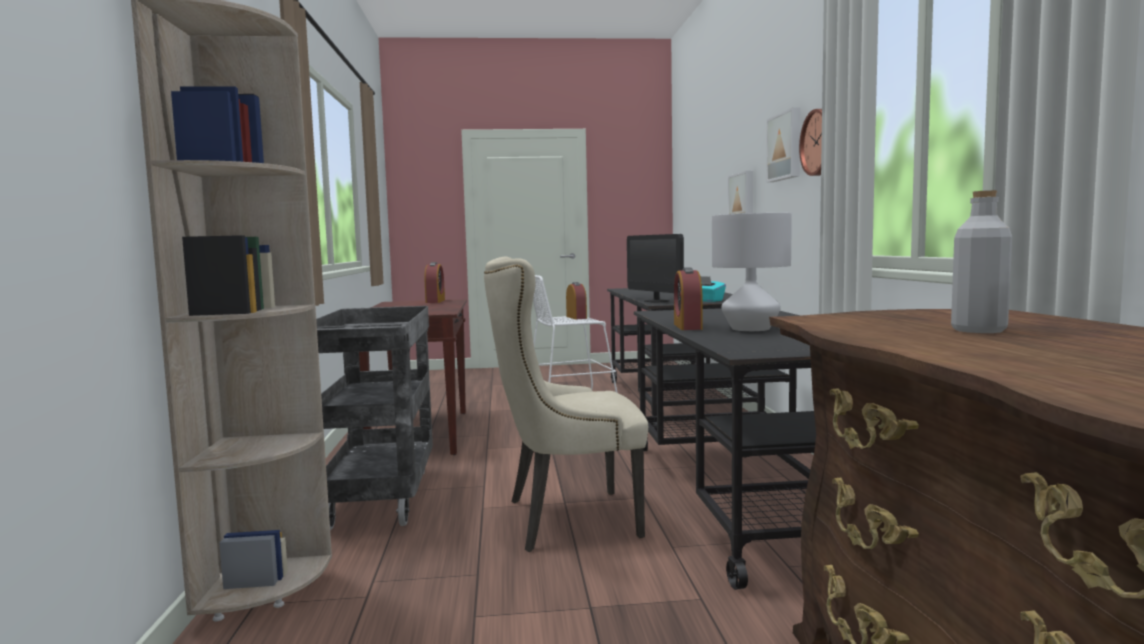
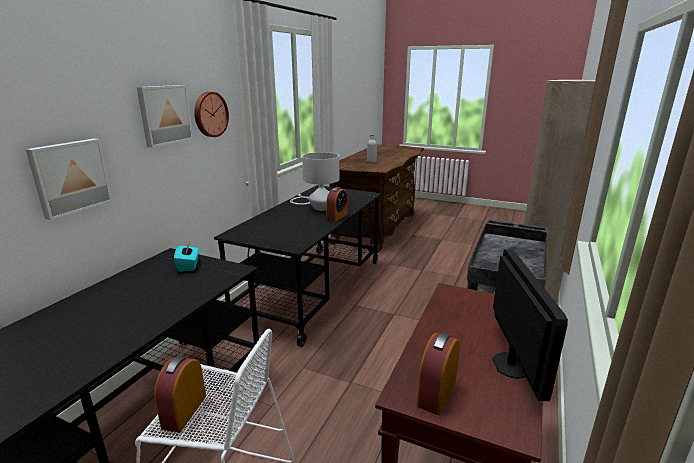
camera: 150 degrees left, 15 degrees up
beige chair [484,257,648,552] -> none
monitor [627,234,684,302] -> monitor moved to [492,250,568,401]

